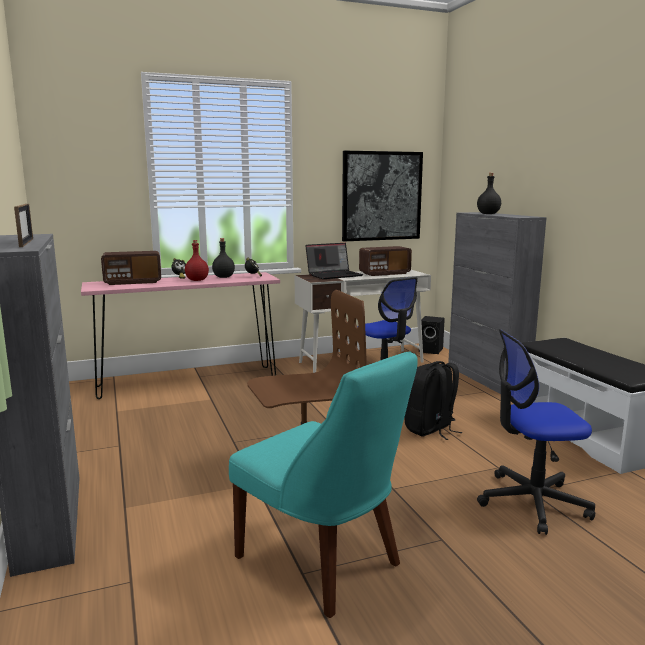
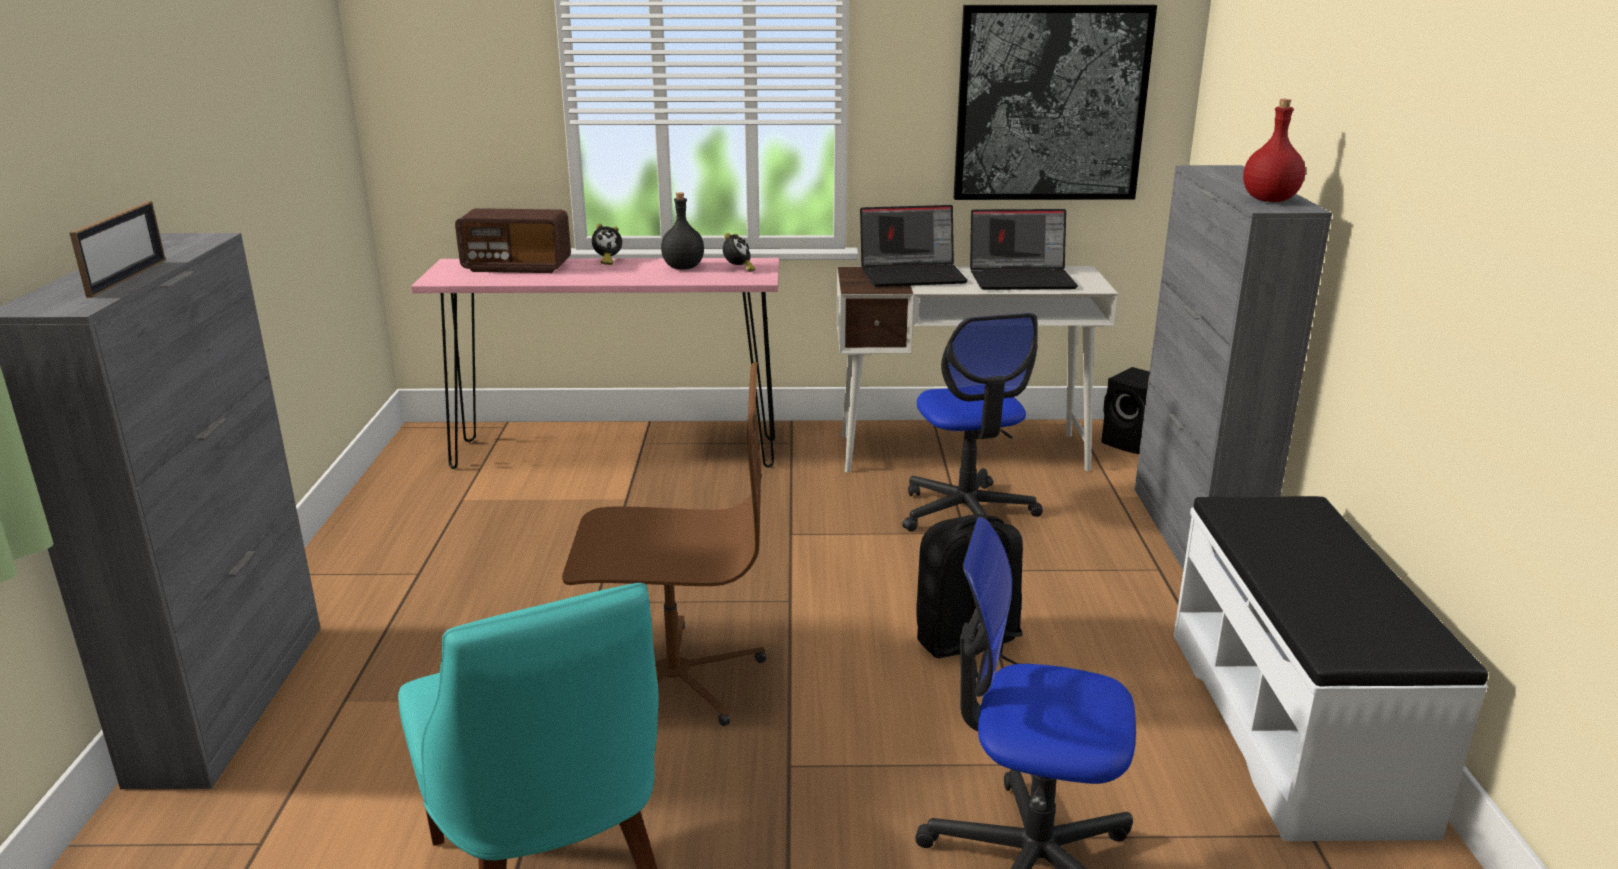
camera: 20 degrees right, 10 degrees up
red bottle [185,240,209,281] -> red bottle moved to [1243,99,1305,202]
radio [359,246,412,276] -> laptop [970,209,1078,290]
black bottle [477,173,501,214] -> none

